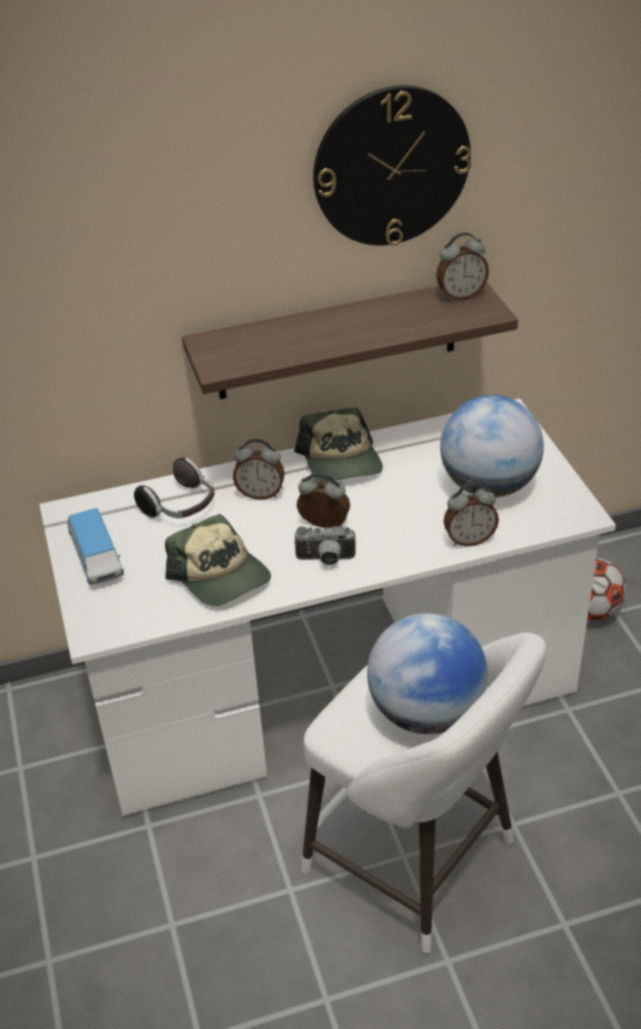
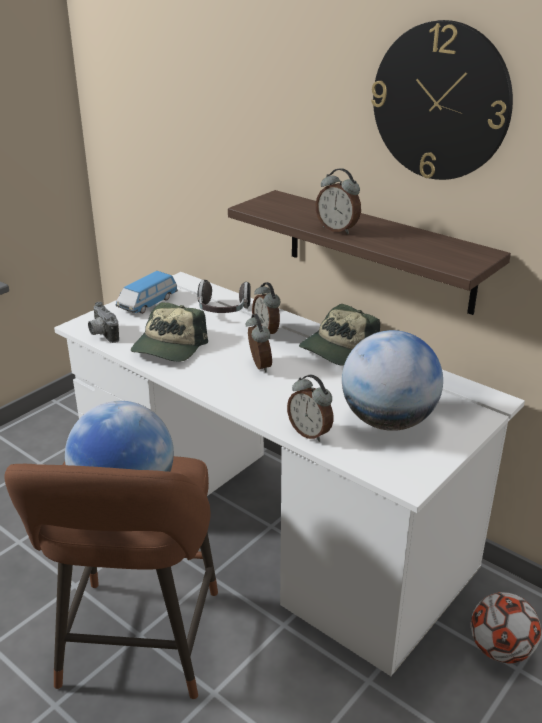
camera: 55 degrees right, 10 degrees down
camera [294,526,356,566] -> camera moved to [88,302,119,343]
white stool [301,632,547,954] -> brown stool [5,456,218,699]
alarm clock [436,233,489,301] -> alarm clock moved to [316,168,361,234]

